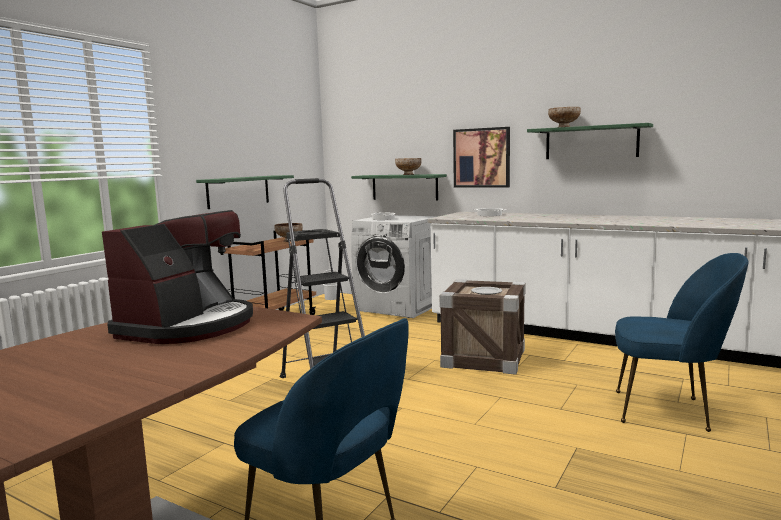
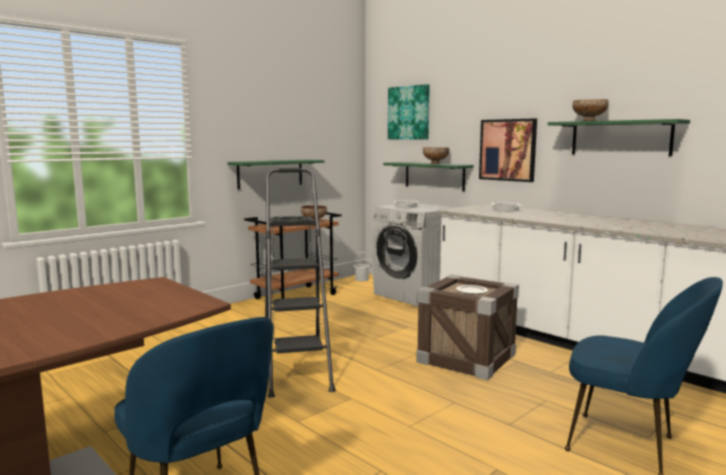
camera: 15 degrees right, 0 degrees up
coffee machine [102,210,253,344] -> none
none -> picture [388,84,430,140]

